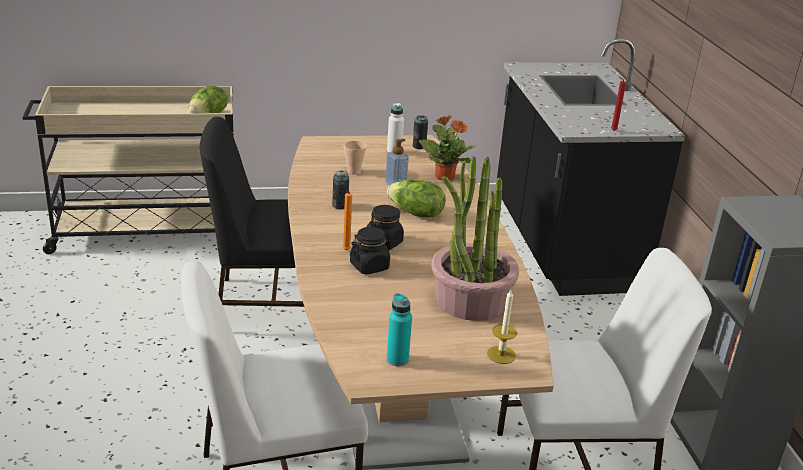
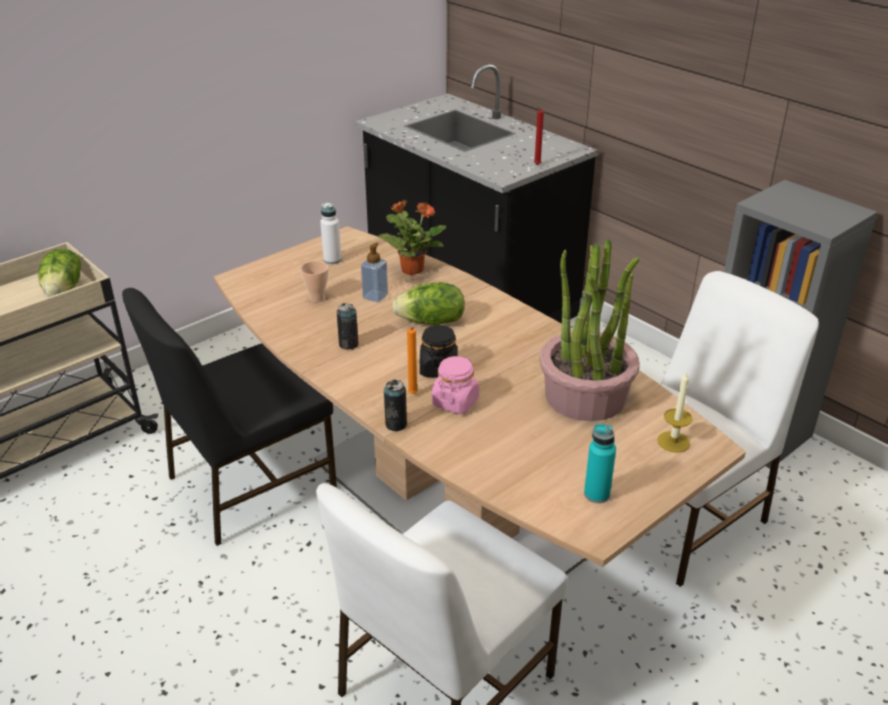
camera: 30 degrees left, 5 degrees up
black jar [350,227,392,274] -> pink jar [432,356,479,414]
can [413,115,428,149] -> can moved to [384,380,407,431]

